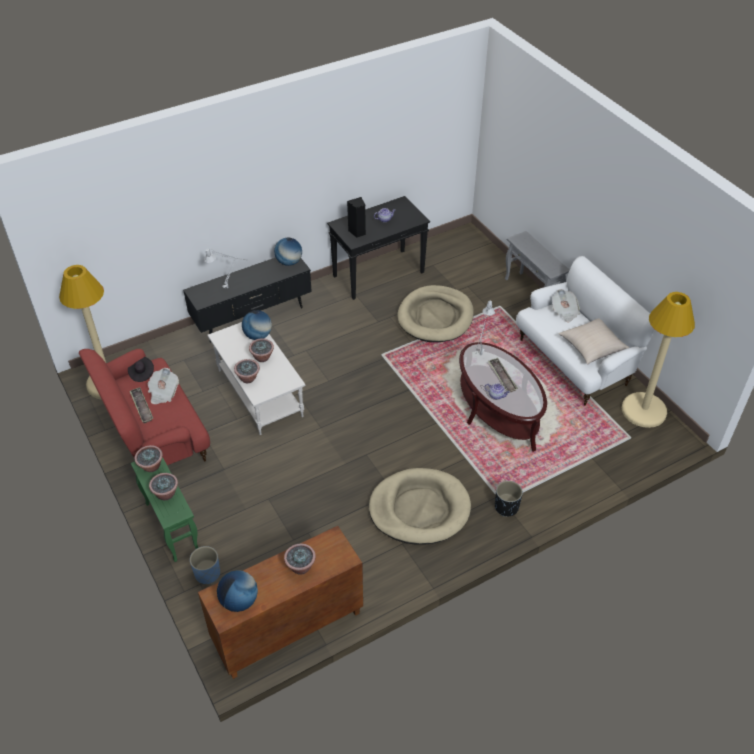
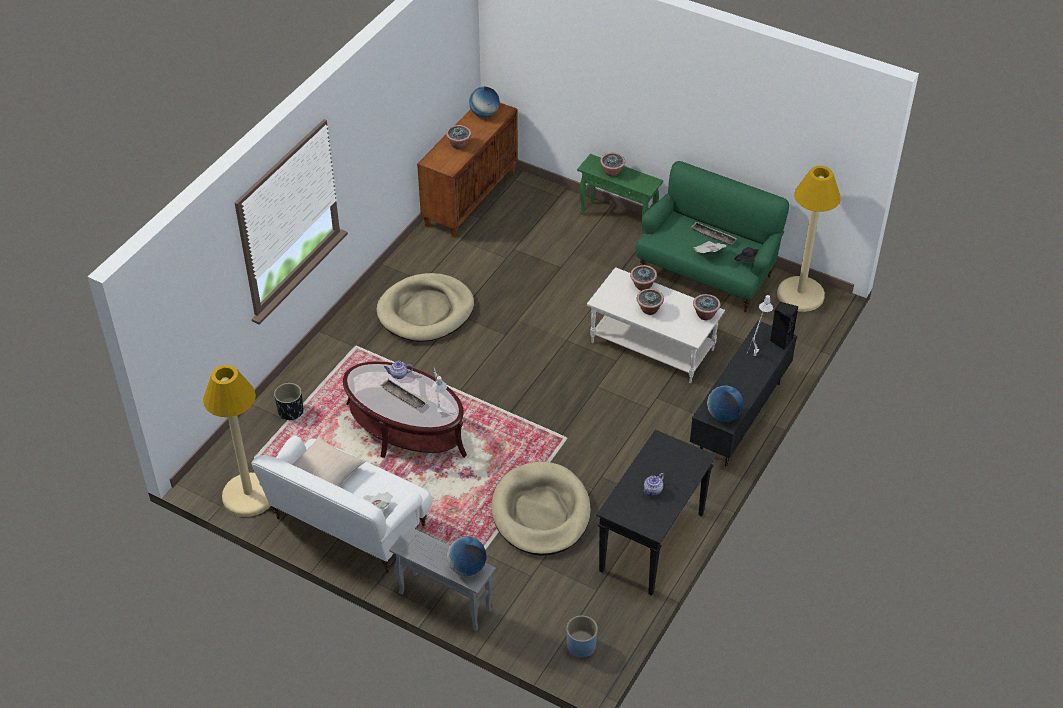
camera: 150 degrees right, 0 degrees up
red sofa [79,349,210,465] -> green sofa [635,161,789,313]
potted plant [134,445,163,472] -> potted plant moved to [693,294,720,320]
blue planter [190,546,220,585] -> blue planter moved to [567,615,598,658]
globe [242,310,272,340] -> globe moved to [447,536,486,576]
black speaker [347,197,366,238] -> black speaker moved to [770,302,798,350]
black planter [495,481,523,517] -> black planter moved to [274,383,303,421]

